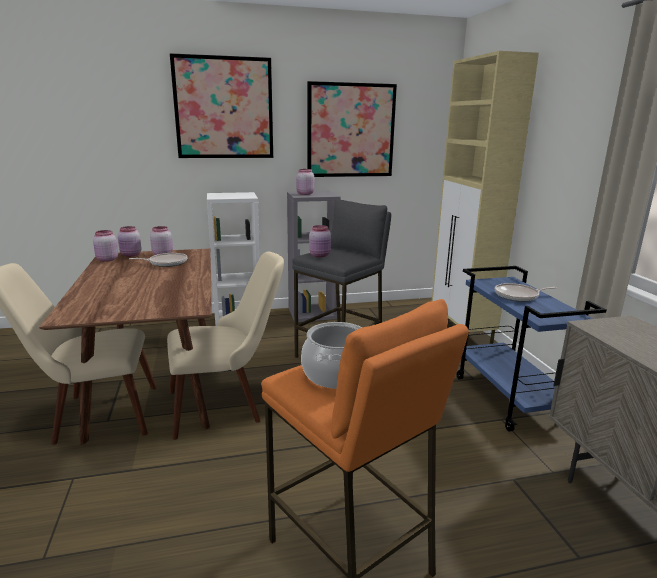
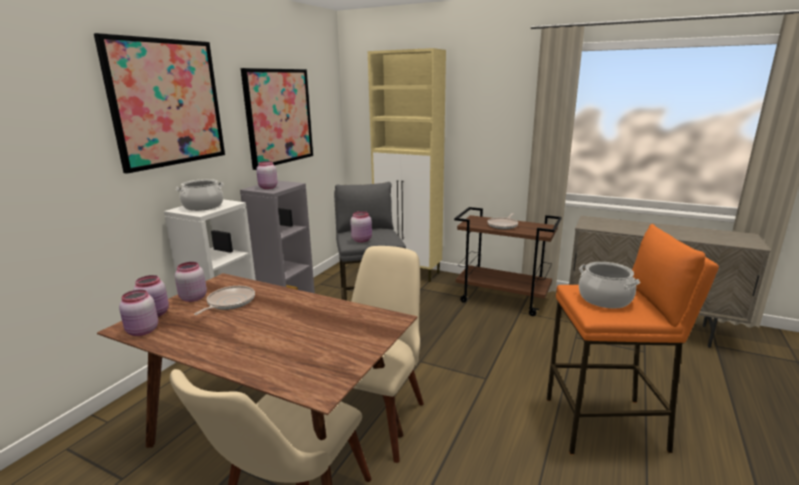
camera: 50 degrees left, 0 degrees up
blue cart [457,266,607,432] -> brown cart [454,207,562,316]
none -> cooking pot [176,179,224,211]

